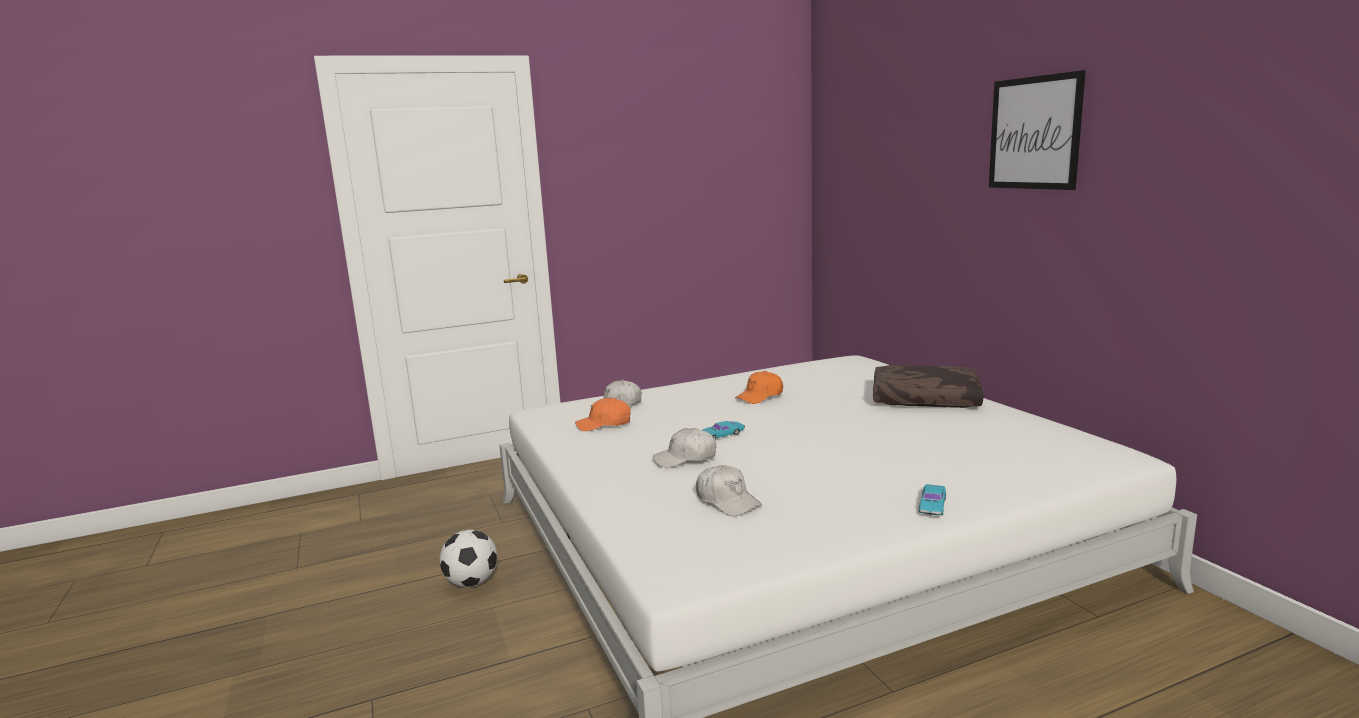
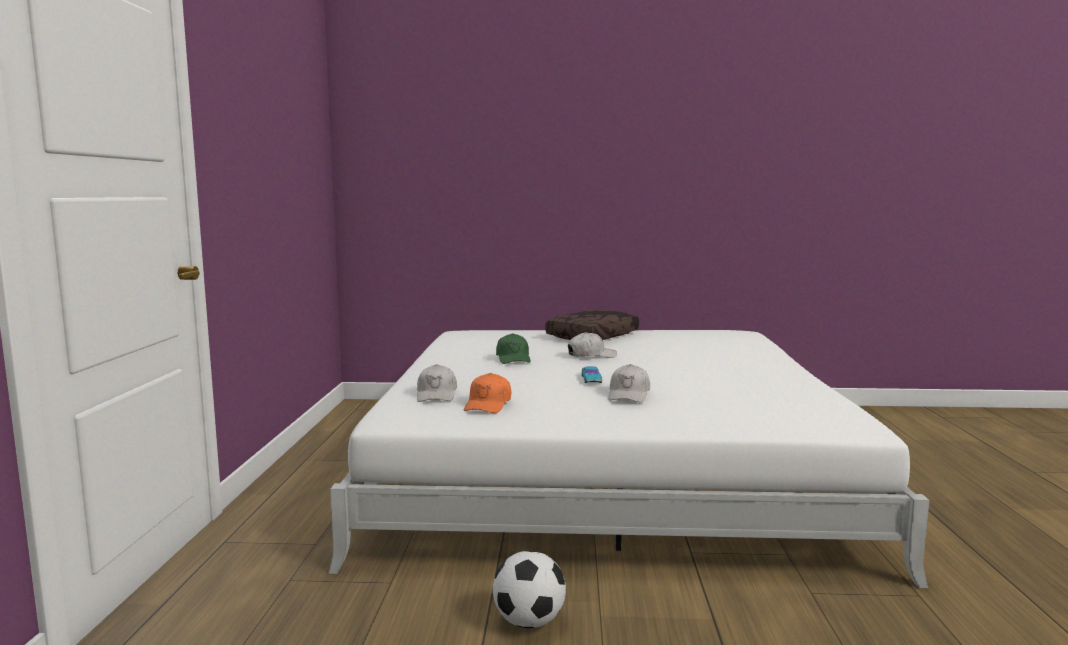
camera: 65 degrees left, 5 degrees down
white cap [696,465,762,516] -> white cap moved to [568,332,617,358]
orange cap [735,371,783,404] -> green cap [496,333,531,364]
turquoise toy car [919,484,946,516] -> none
picture [989,70,1086,190] -> none

